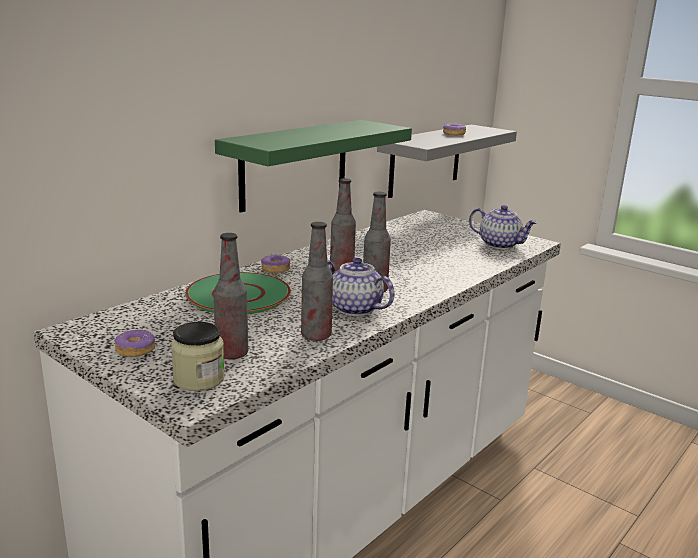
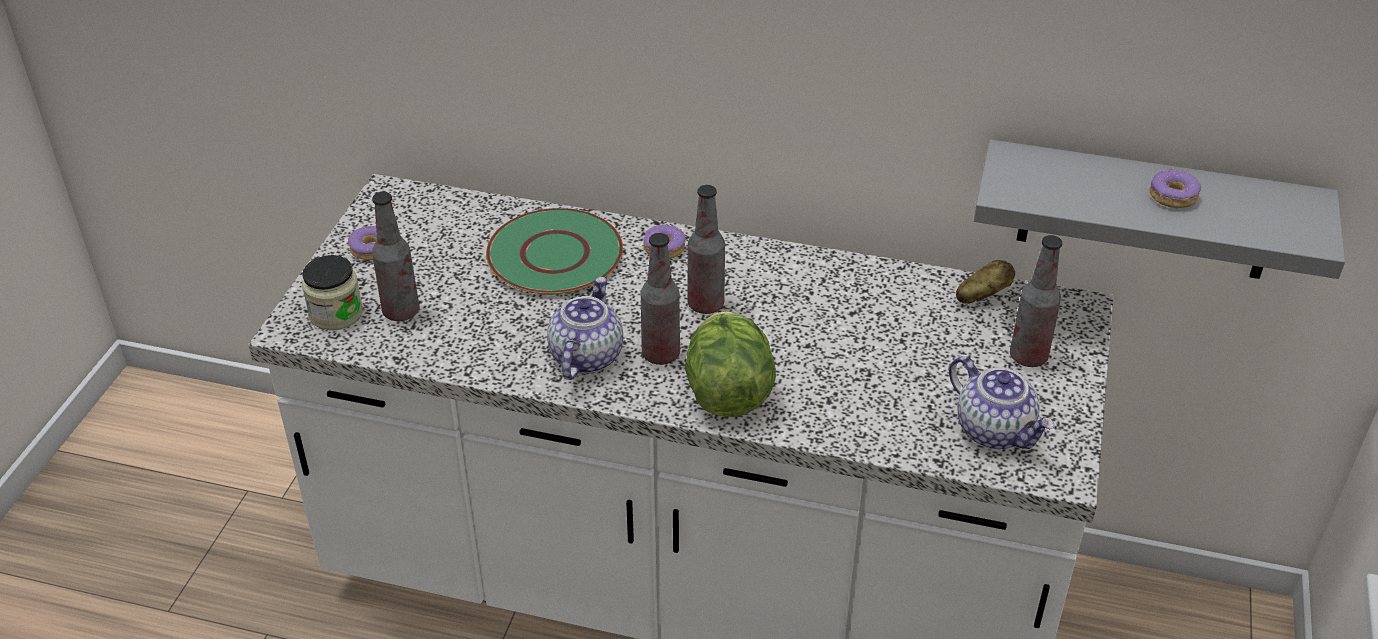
camera: 65 degrees right, 20 degrees up
green shelf [215,120,412,212] -> none
bottle [301,222,333,341] -> bottle moved to [1010,235,1062,367]
teapot [469,205,538,249] -> teapot turned 45 degrees counterclockwise [949,356,1054,449]
none -> lettuce [685,312,776,417]
none -> potato [956,260,1015,304]

